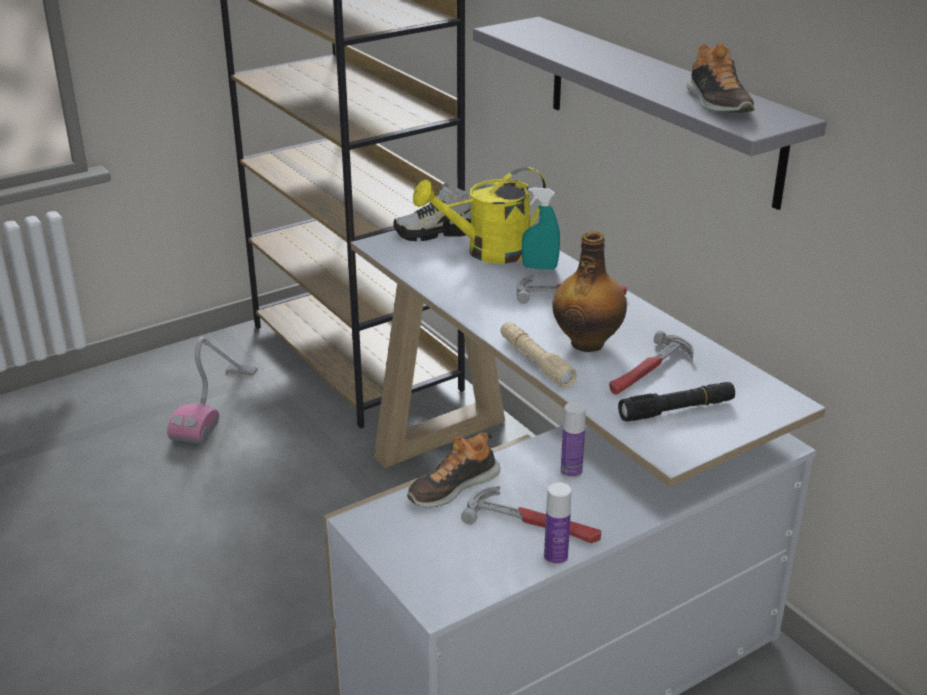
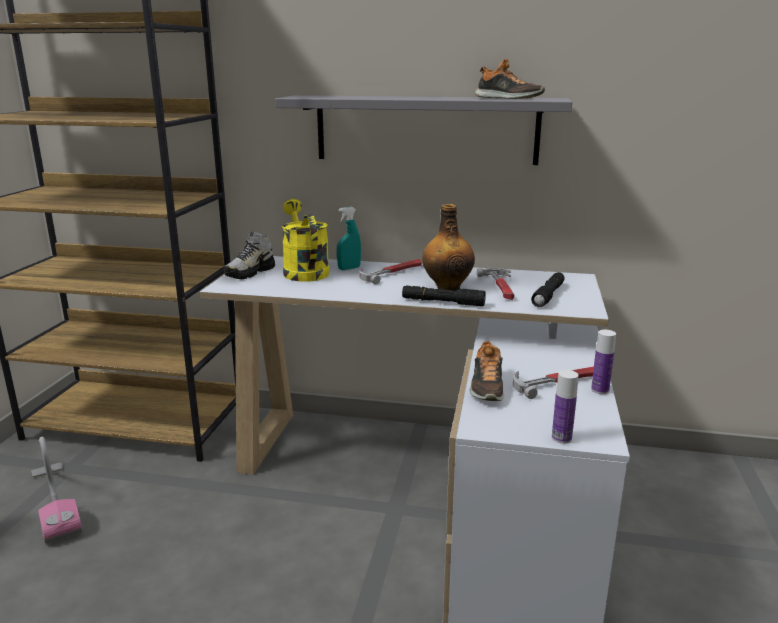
camera: 45 degrees left, 10 degrees down
yellow watering can [413,167,547,264] -> yellow watering can turned 135 degrees clockwise [282,199,330,282]
beige flashlight [500,322,577,388] -> black flashlight [402,286,486,306]
bottle [561,402,586,479] -> bottle moved to [552,370,579,444]

